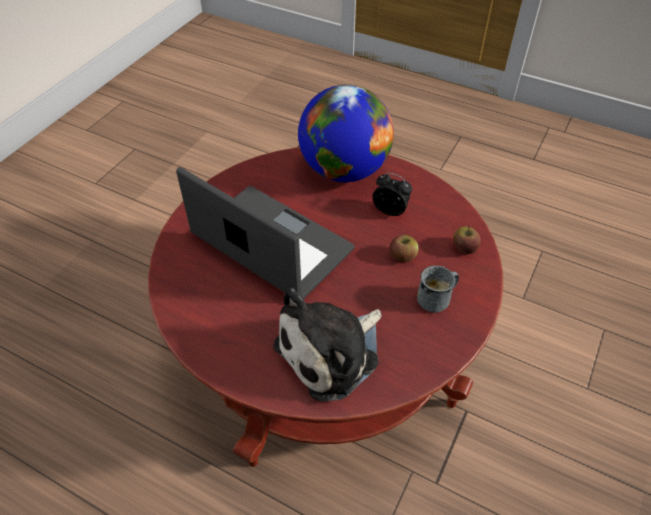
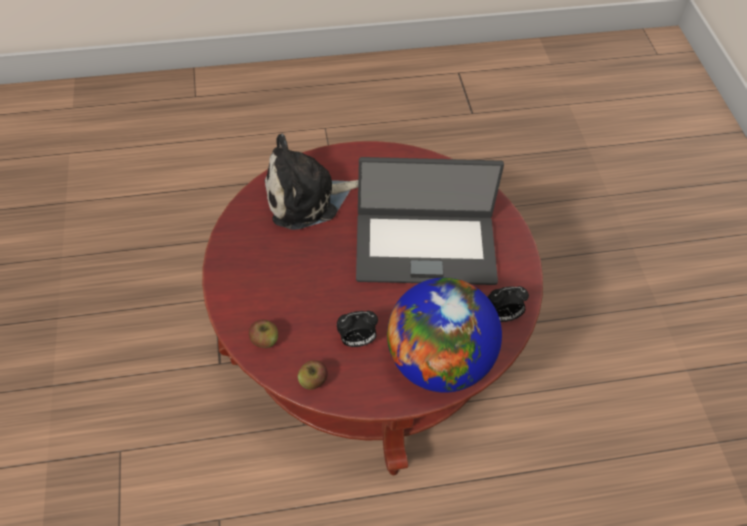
camera: 140 degrees right, 5 degrees up
plush toy [273,288,382,402] -> plush toy turned 120 degrees counterclockwise [264,134,358,230]
apple [389,235,419,262] -> apple moved to [298,360,328,390]
grey mug [417,265,459,313] -> none
none -> alarm clock [487,286,529,322]

